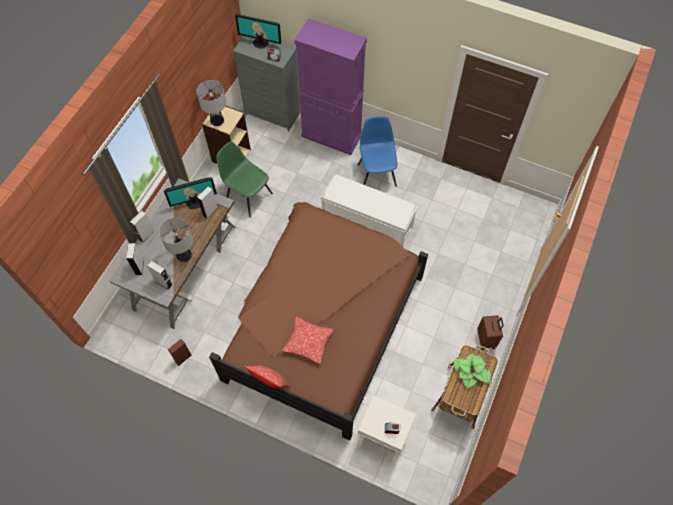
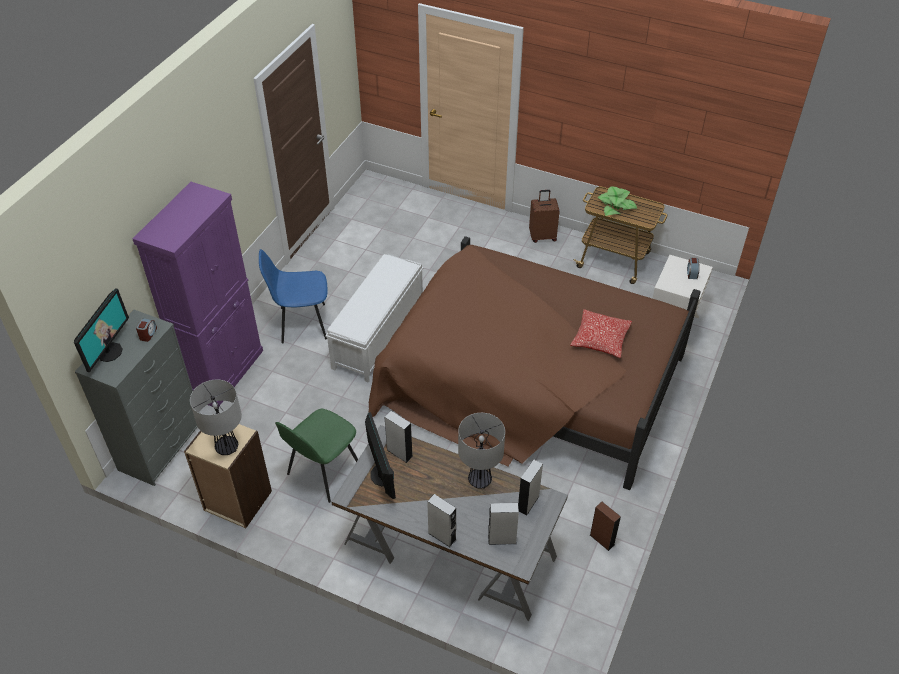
camera: 90 degrees left, 15 degrees down
pillow [244,366,291,388] -> none

